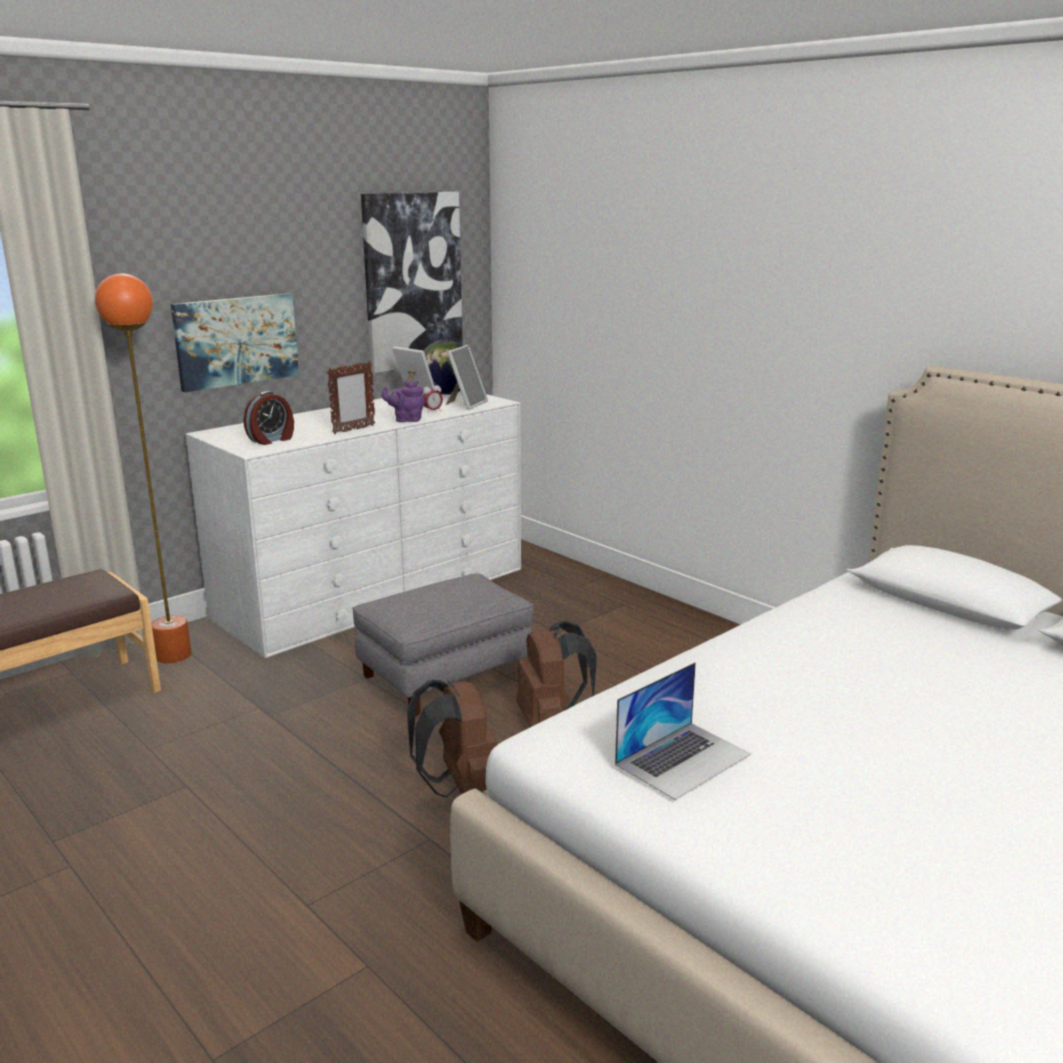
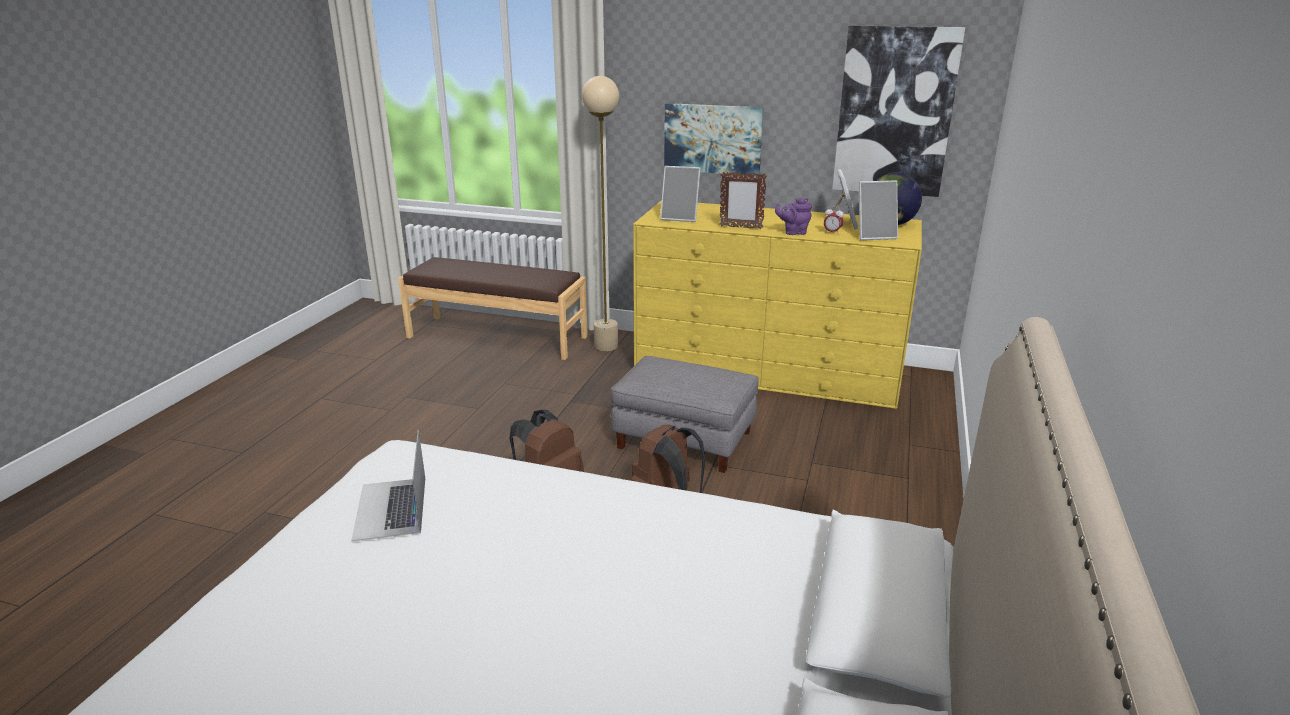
camera: 60 degrees right, 5 degrees up
orange floor lamp [95,274,191,663] -> beige floor lamp [582,76,619,351]
white dresser [186,391,521,658] -> yellow dresser [633,200,922,409]
alarm clock [244,391,294,445] -> picture frame [660,166,700,222]
purple teapot [381,380,425,422] -> purple teapot turned 60 degrees counterclockwise [775,198,812,235]
laptop [615,662,751,800] -> laptop turned 60 degrees clockwise [351,430,425,541]

